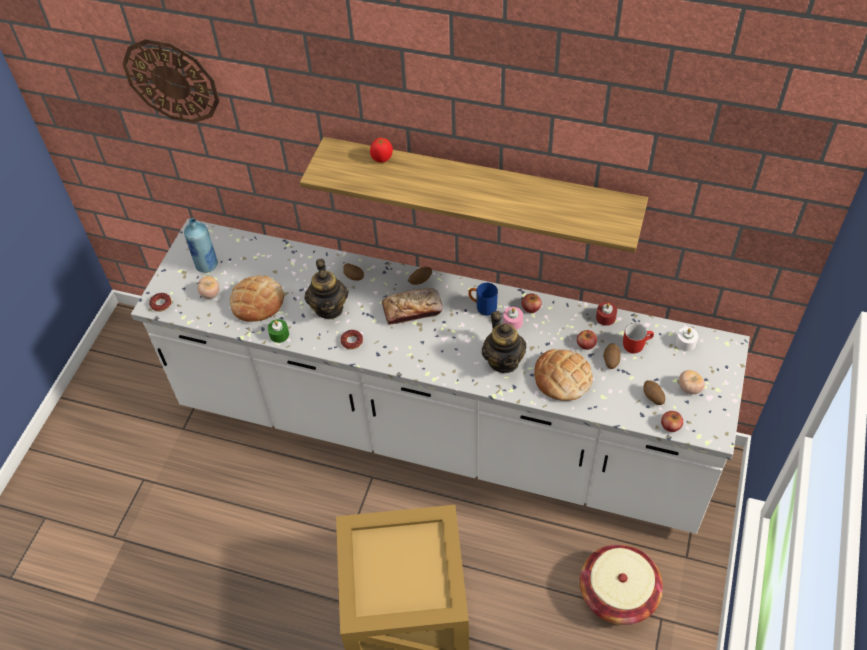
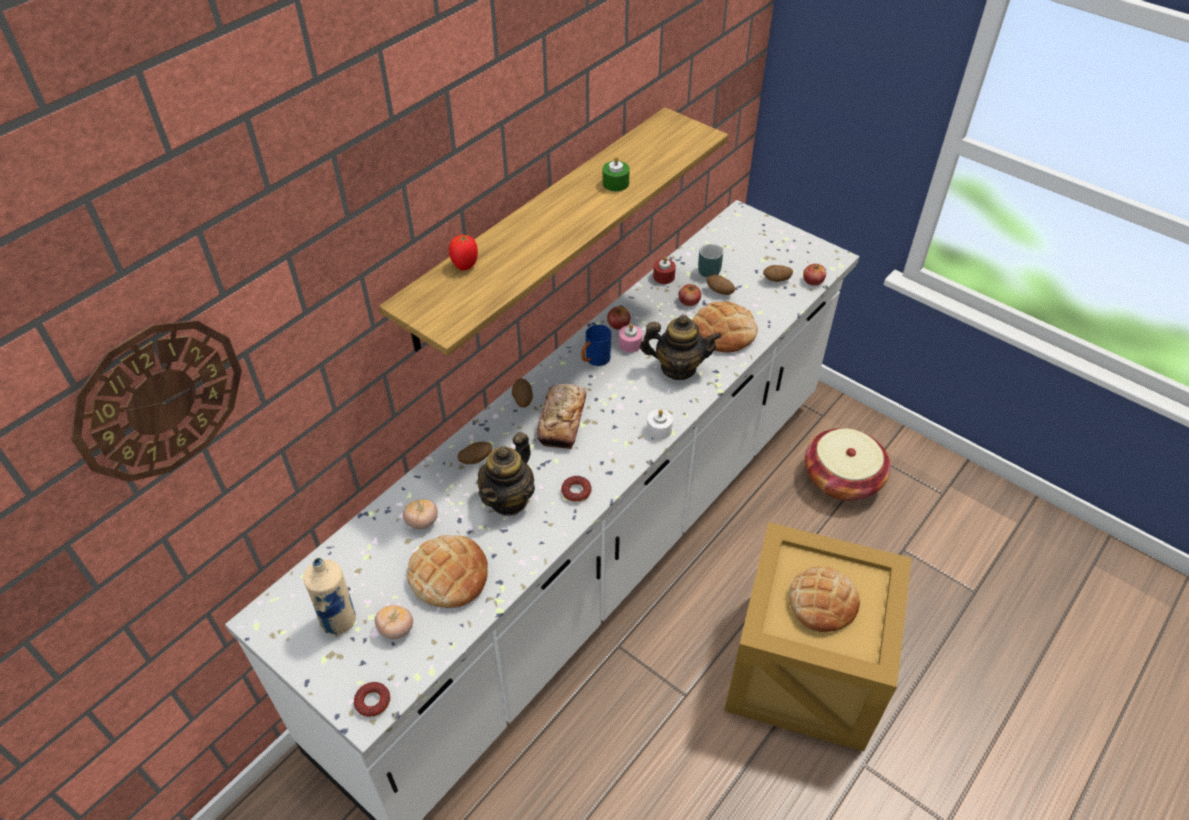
camera: 70 degrees left, 5 degrees down
blue bottle [184,218,218,273] -> beige bottle [303,558,356,636]
green candle [268,319,289,343] -> green candle moved to [602,156,630,192]
teapot [304,259,348,319] -> teapot turned 105 degrees clockwise [478,432,535,516]
red mug [623,323,654,353] -> turquoise mug [698,244,723,277]
white candle [676,327,698,351] -> white candle moved to [647,409,673,440]
tomato [679,370,705,394] -> tomato moved to [403,499,438,529]
none -> bread [789,567,860,632]

